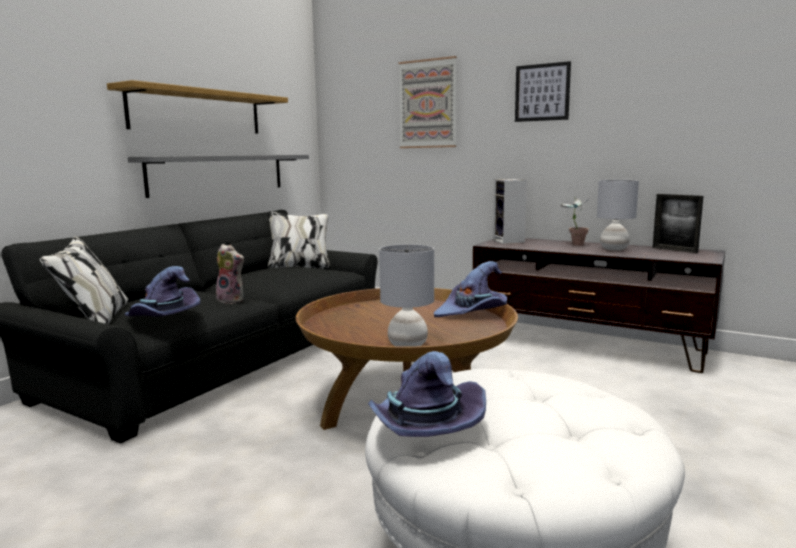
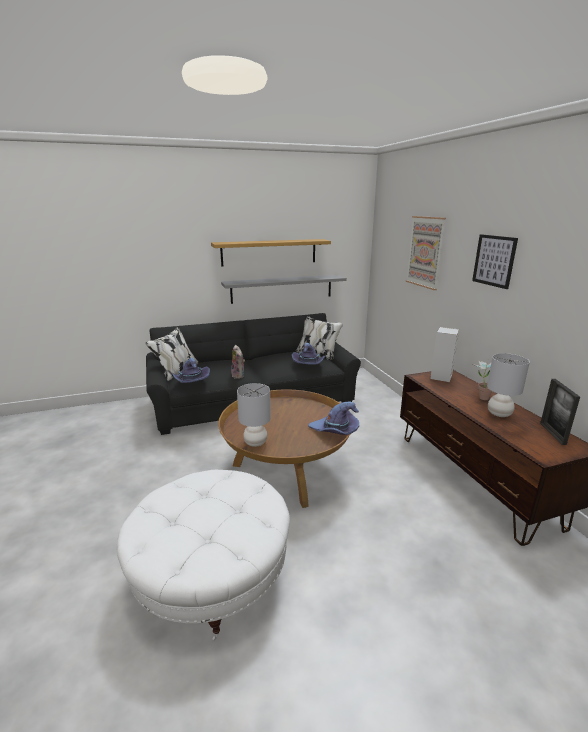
camera: 40 degrees right, 10 degrees up
purple hat [368,351,486,437] -> purple hat moved to [292,343,325,365]

